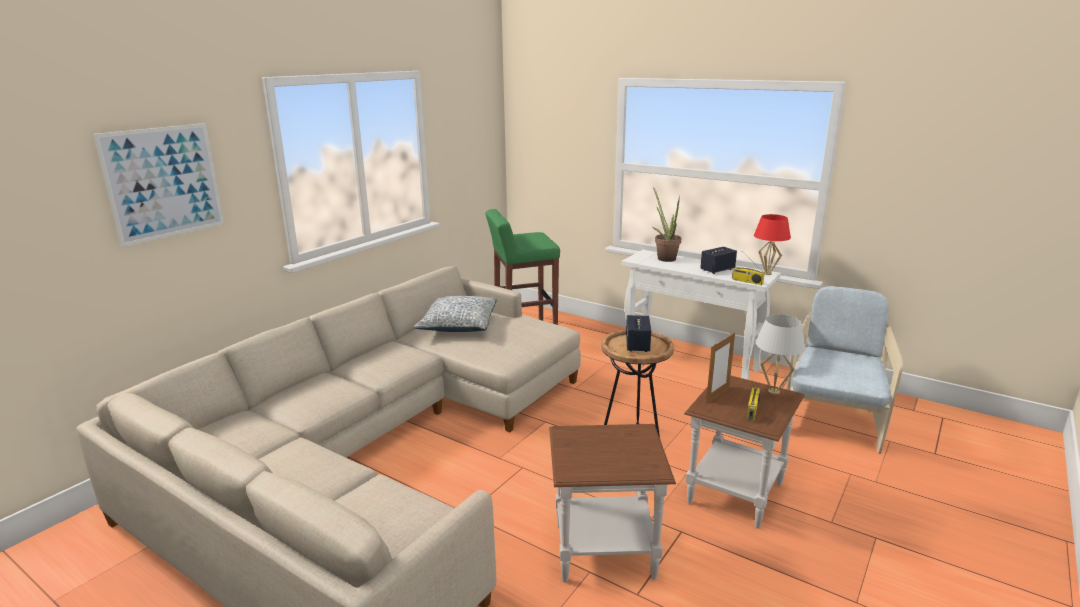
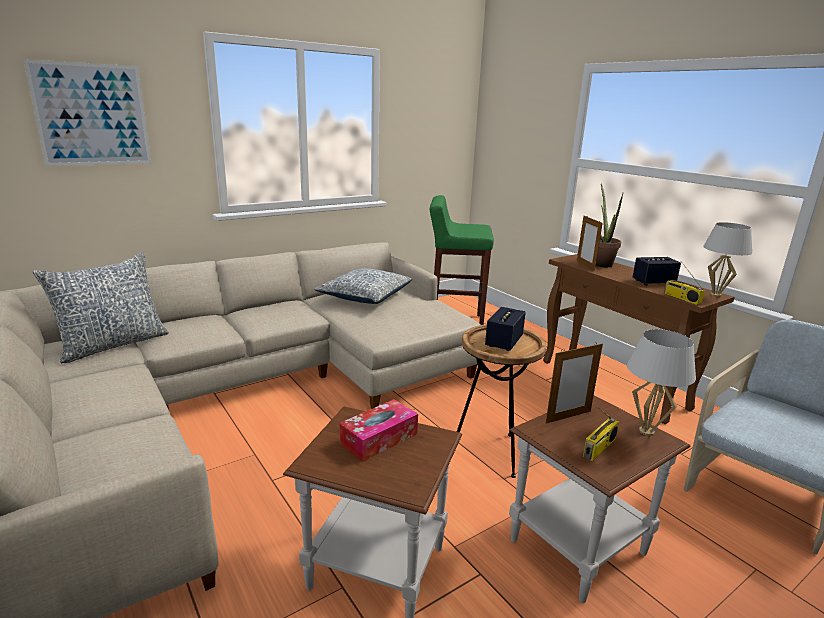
camera: 20 degrees right, 0 degrees up
white console table [621,250,781,380] -> brown console table [543,254,735,424]
red table lamp [754,214,791,275] -> white table lamp [703,222,752,297]
none -> pillow [33,252,169,363]
none -> tissue box [339,399,418,462]
none -> picture frame [577,215,603,271]

